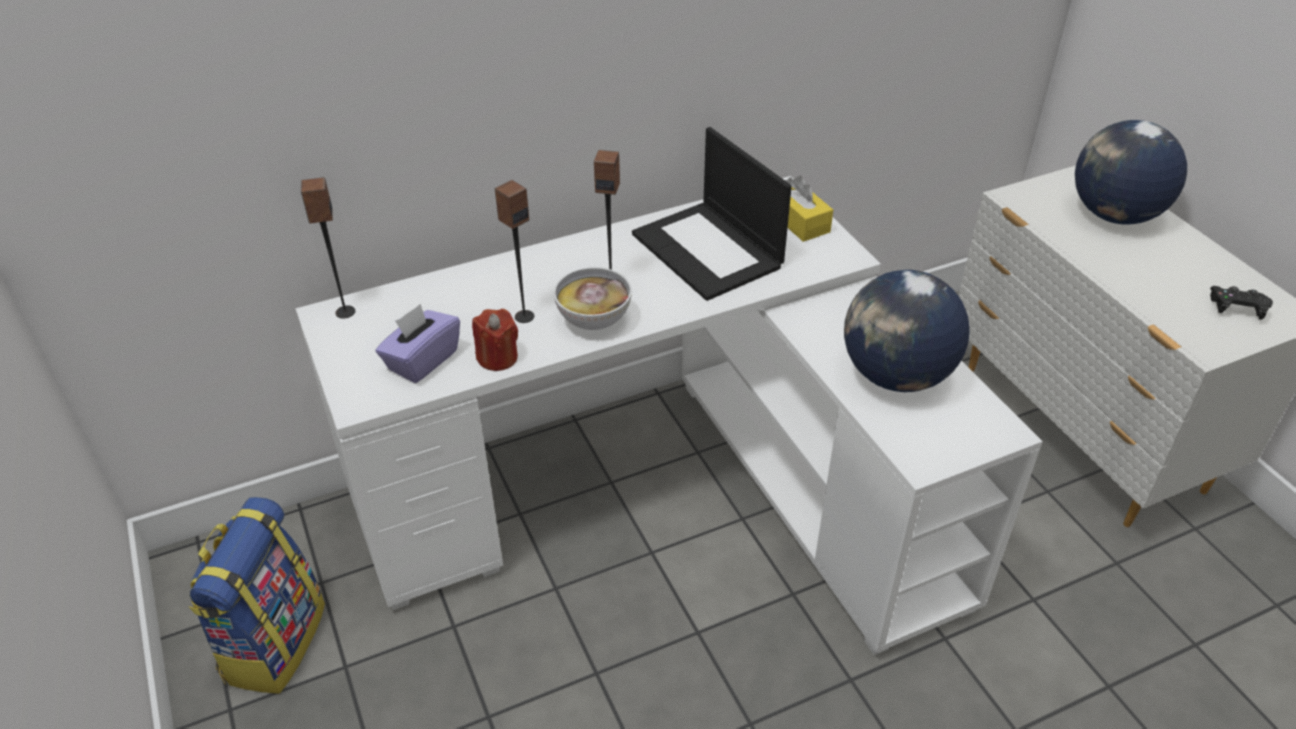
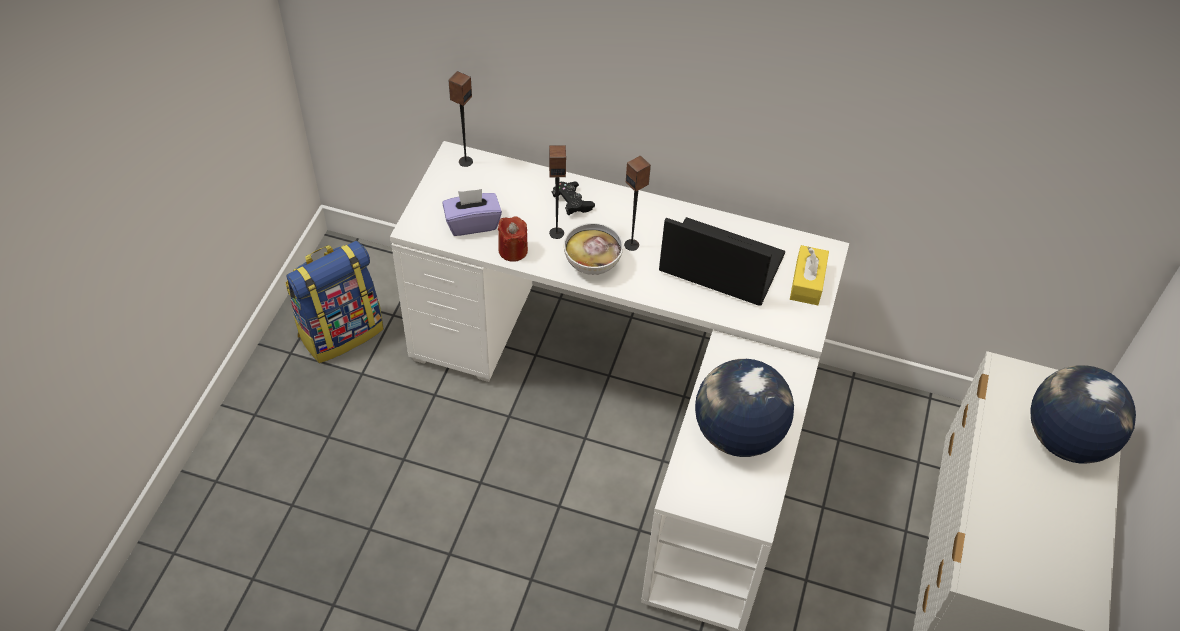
camera: 40 degrees right, 10 degrees up
laptop [632,127,792,301] -> laptop turned 105 degrees clockwise [659,217,785,306]
black game controller [1210,286,1273,320] -> black game controller moved to [552,182,595,215]

